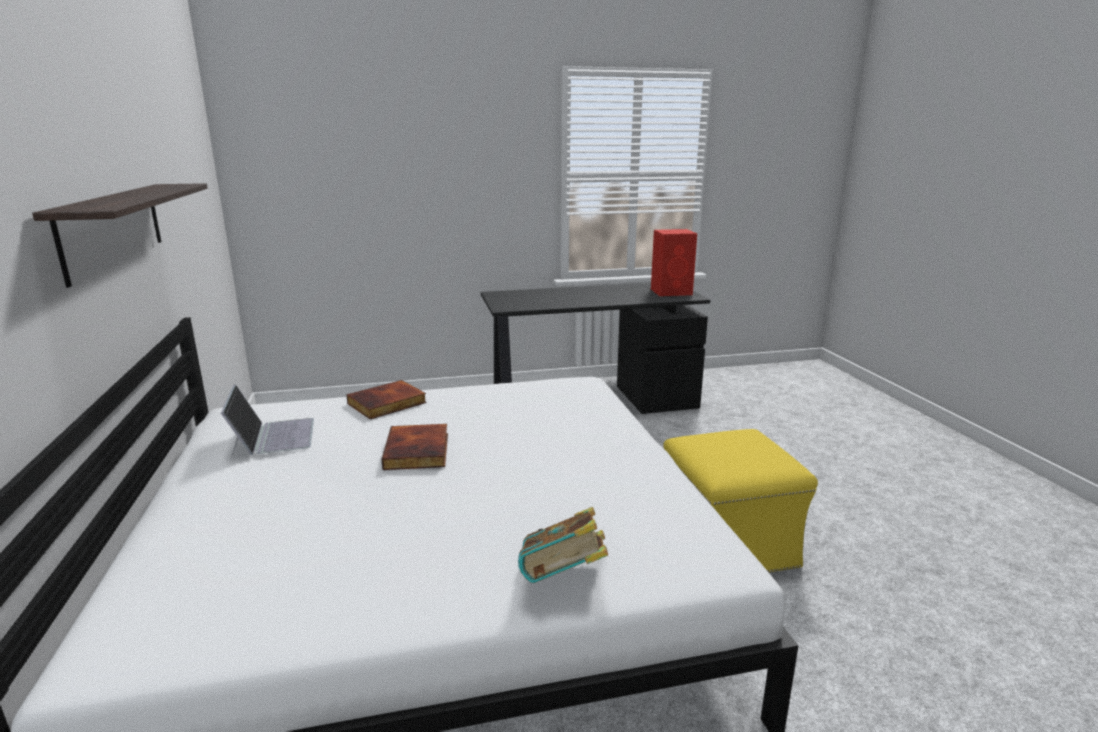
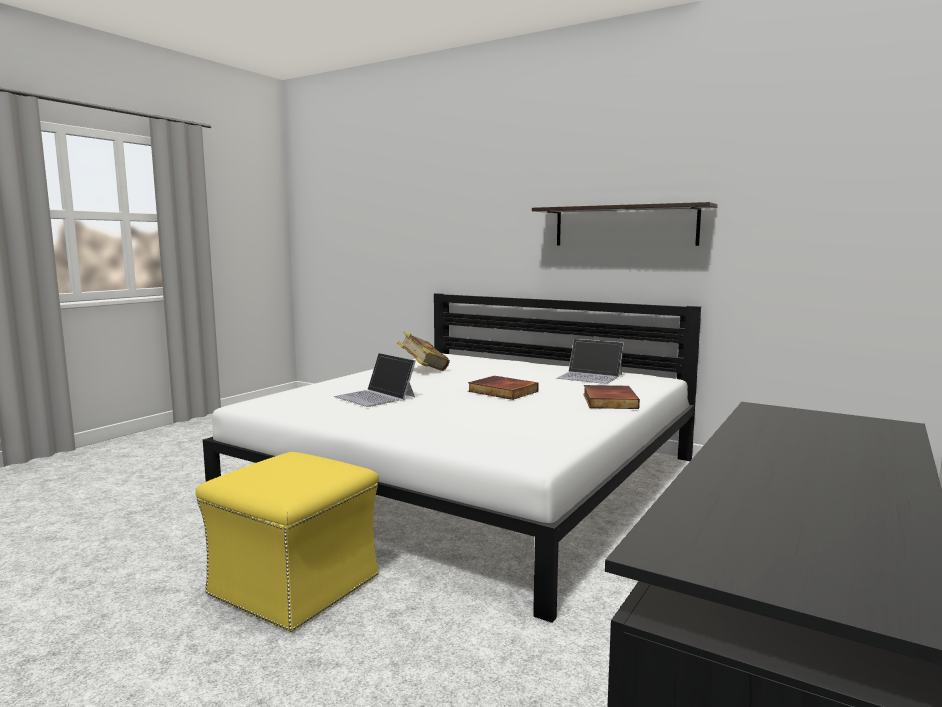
camera: 135 degrees right, 10 degrees down
book [518,507,608,583] -> book moved to [397,331,450,371]
red speaker [651,229,697,296] -> none
none -> laptop [334,353,416,407]

